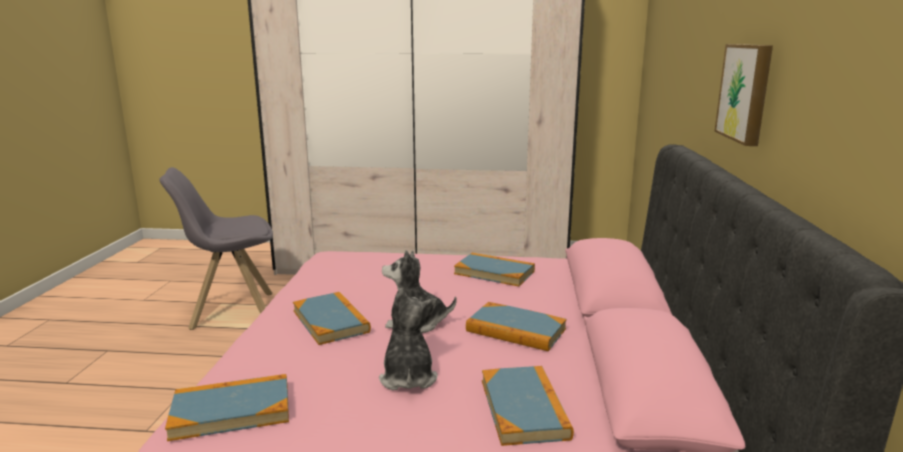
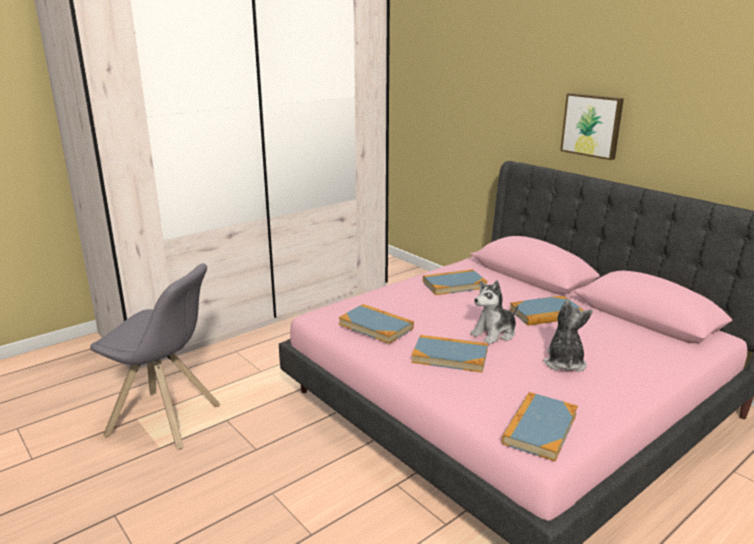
camera: 45 degrees left, 5 degrees up
grey chair [159,167,273,330] -> grey chair turned 105 degrees counterclockwise [90,263,220,450]
plush toy [379,288,438,390] -> plush toy turned 60 degrees clockwise [543,300,593,372]
book [482,366,574,446] -> book moved to [339,304,414,344]

